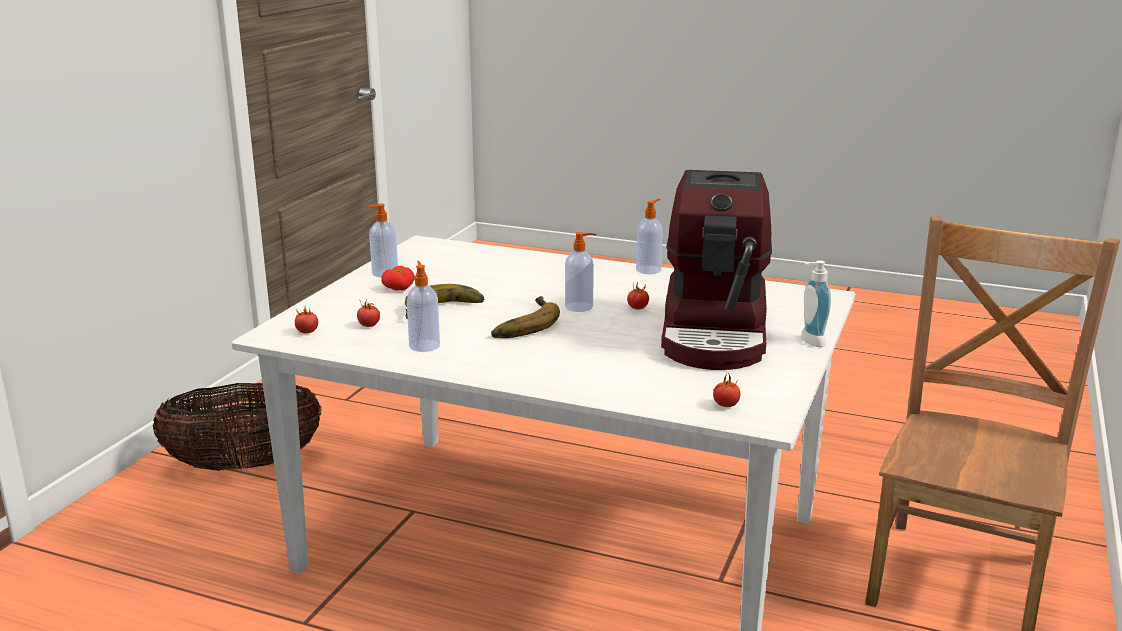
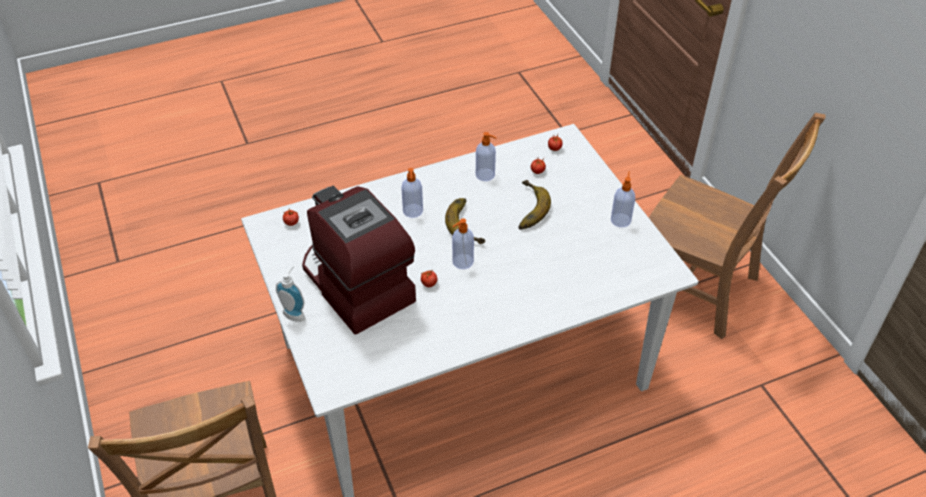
camera: 135 degrees right, 25 degrees up
basket [153,383,322,471] -> brown chair [648,113,826,339]
tomato [381,266,415,290] -> none
soap dispenser [636,199,663,274] -> soap dispenser moved to [401,168,423,218]

